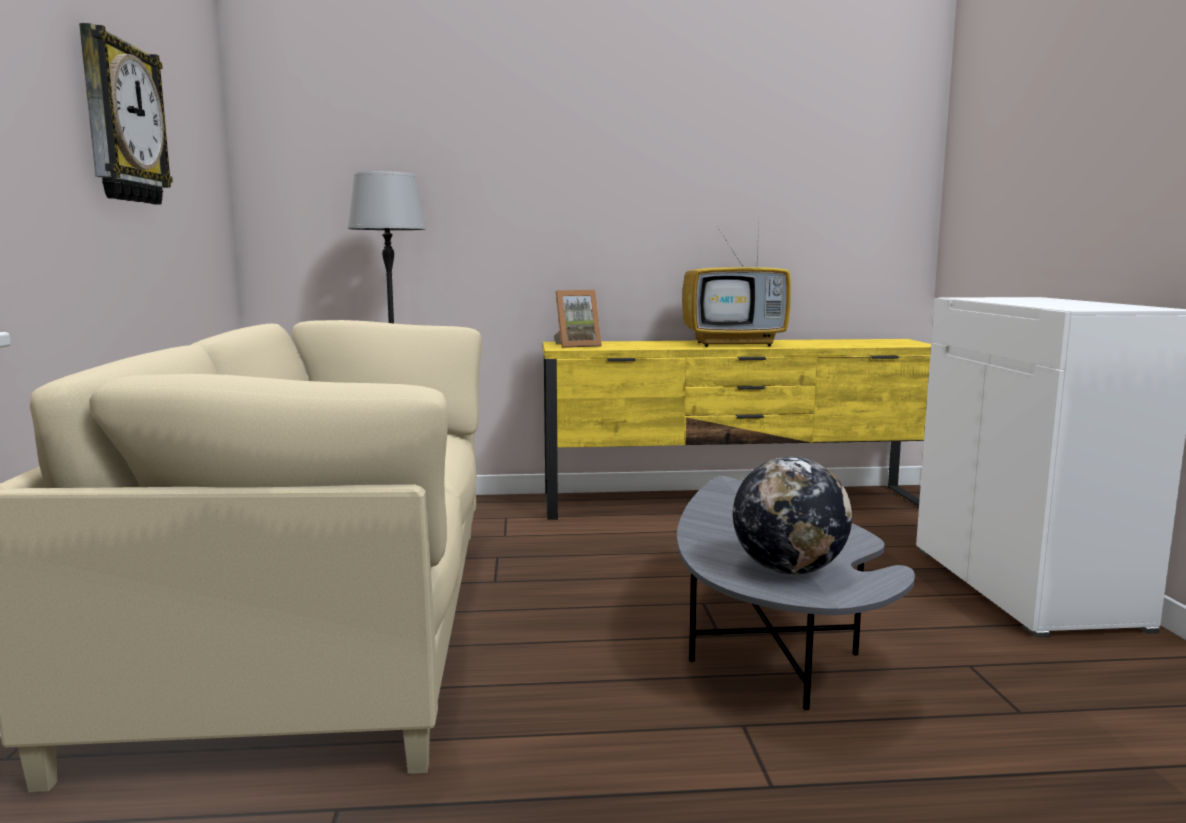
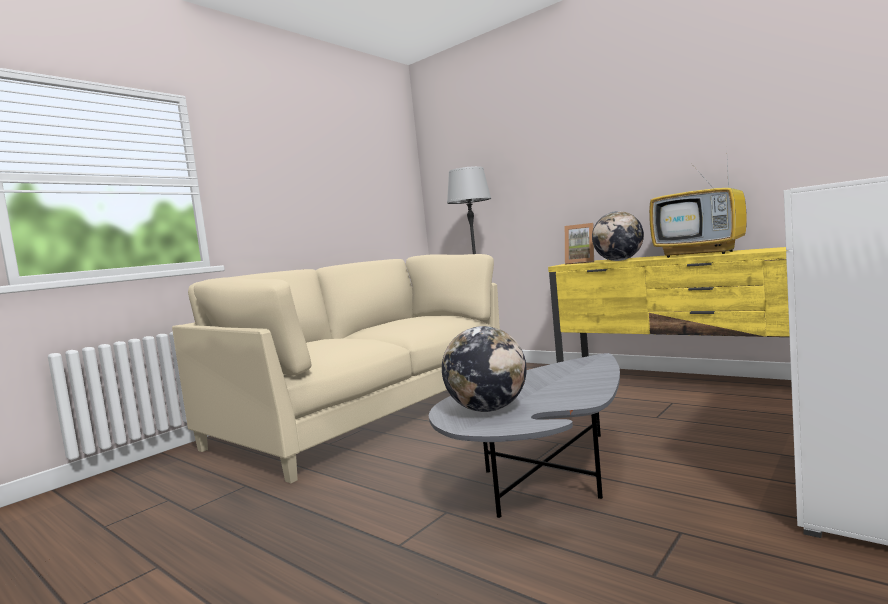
camera: 45 degrees right, 5 degrees down
wall clock [79,23,173,205] -> none
none -> globe [592,211,644,261]

